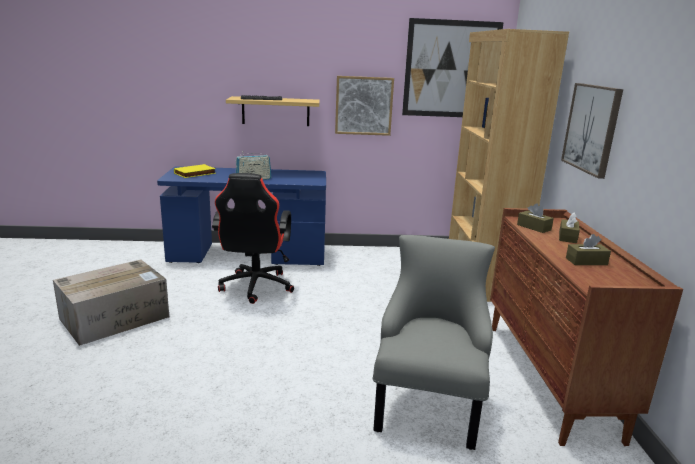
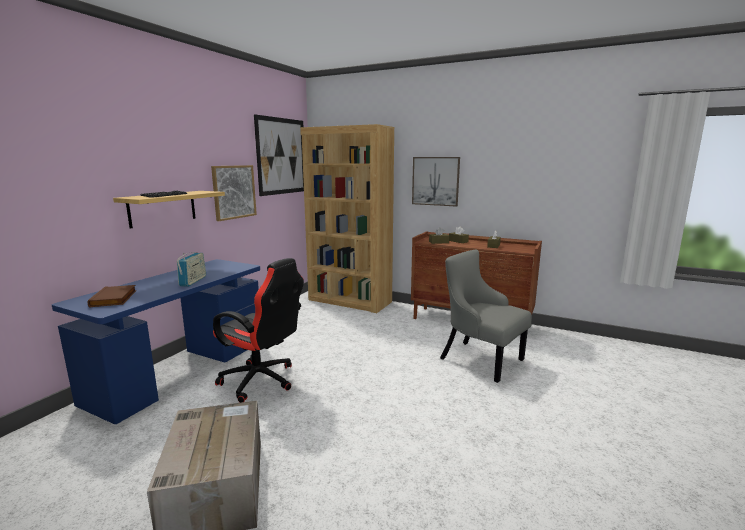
camera: 60 degrees left, 5 degrees down
yellow book [174,164,216,178] -> brown book [88,285,137,308]

